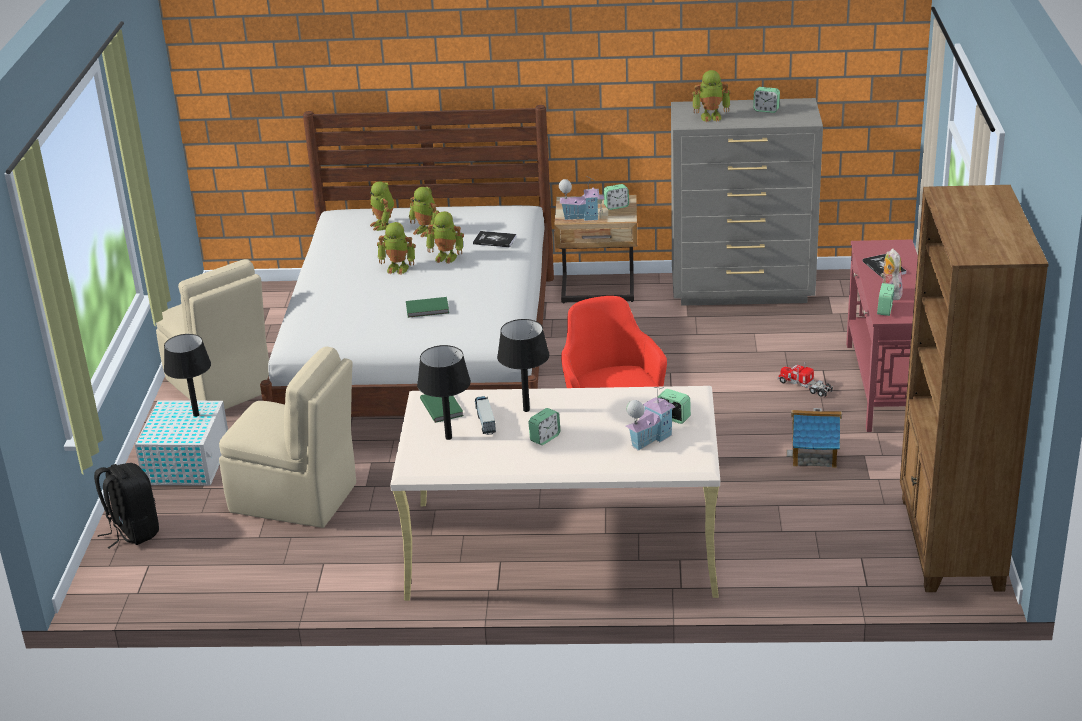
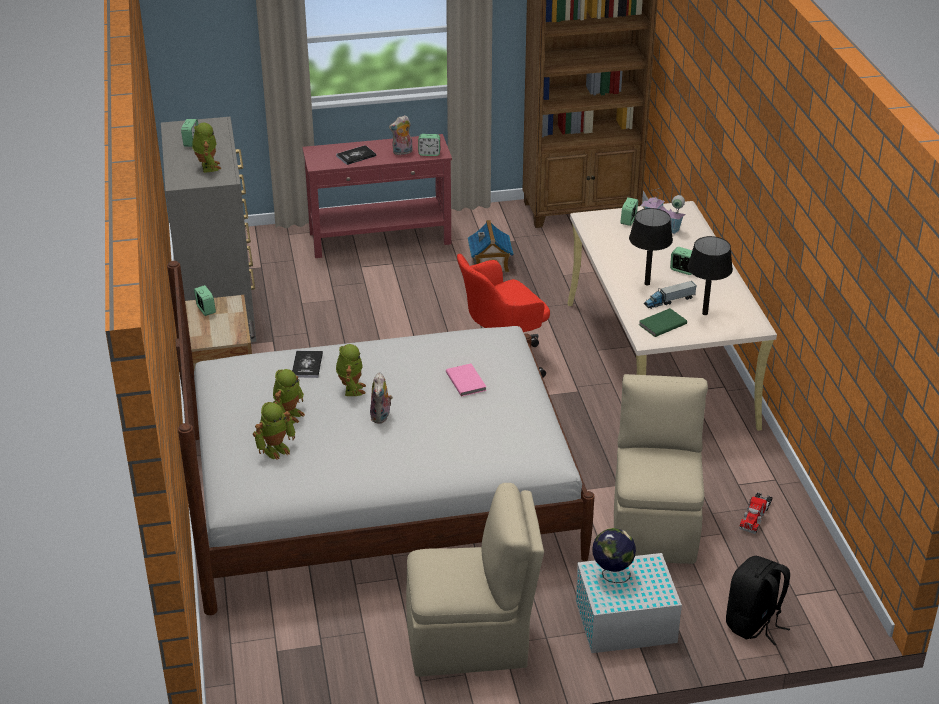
camera: 105 degrees left, 5 degrees up
beige chair [156,259,269,409] -> beige chair turned 45 degrees clockwise [406,483,544,677]
black table lamp [164,334,211,417] -> globe [592,528,636,583]
toy robot [377,222,416,275] -> plush toy [370,372,393,424]
green book [406,297,449,318] -> pink book [446,363,487,396]
toy house [559,176,605,221] -> none
toy truck [778,362,833,398] -> toy truck moved to [740,492,773,534]

